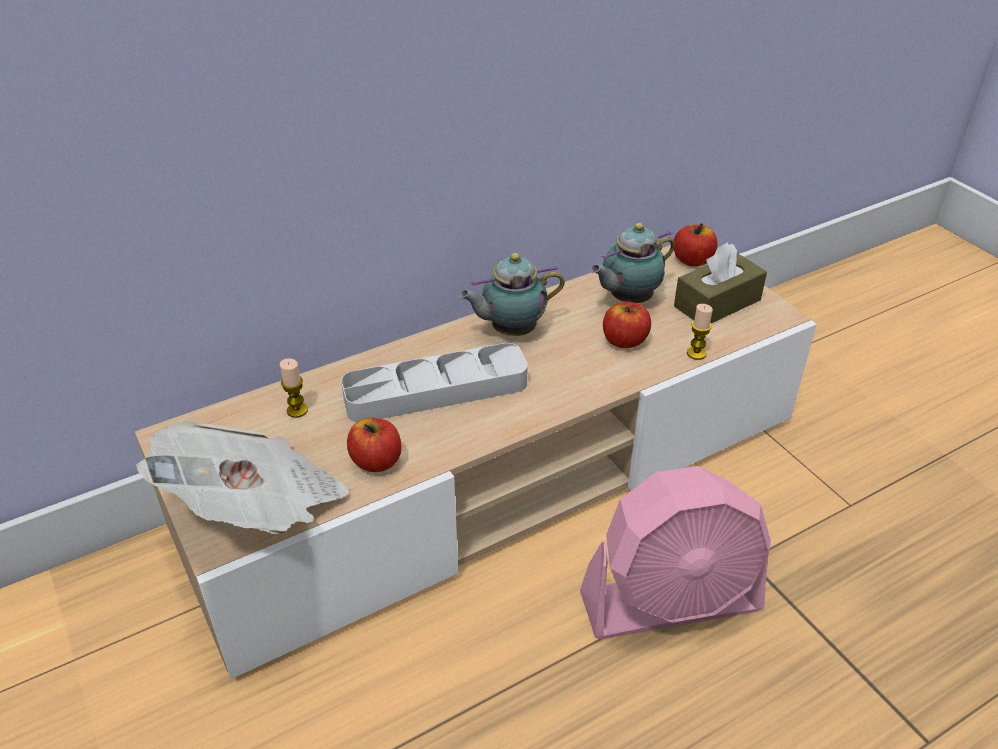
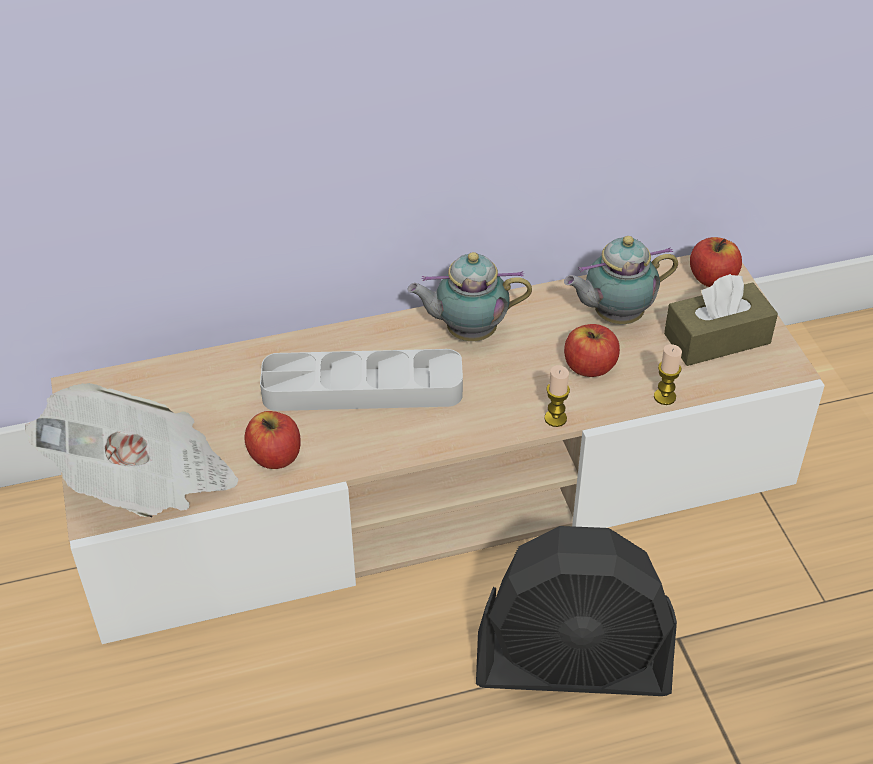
camera: 15 degrees right, 5 degrees up
candle [280,358,308,418] -> candle moved to [545,365,570,427]
pink fan [580,466,771,639] -> black fan [476,526,677,696]

